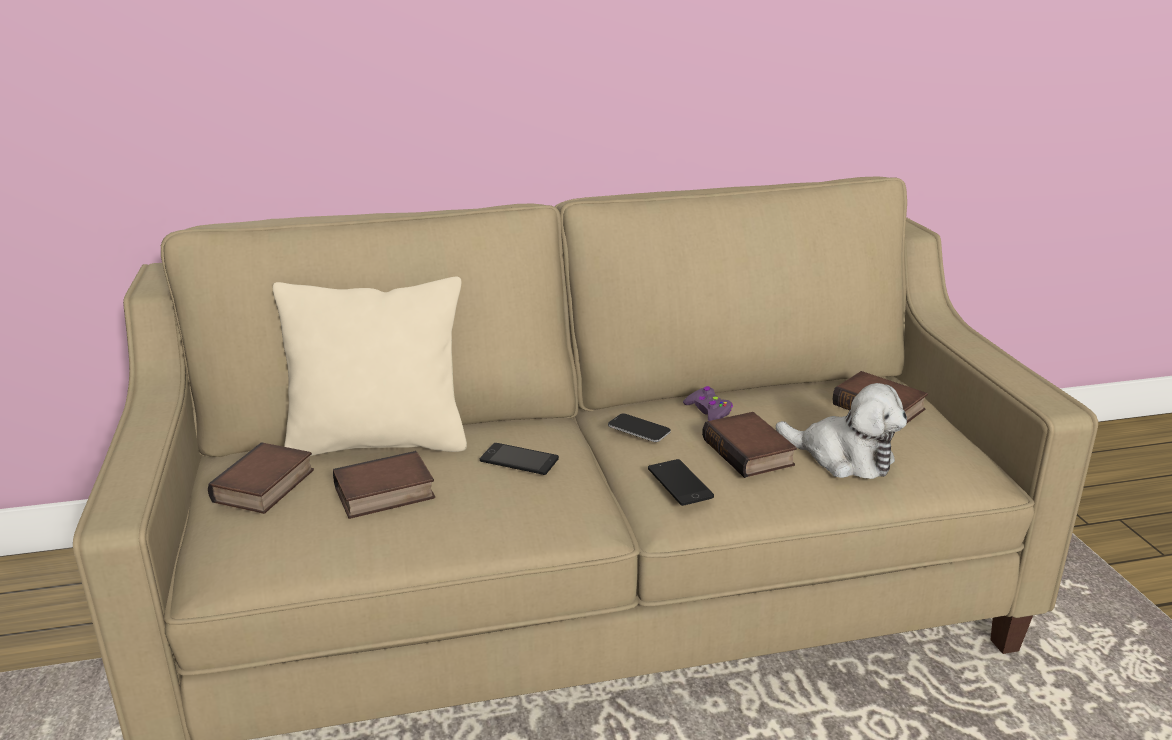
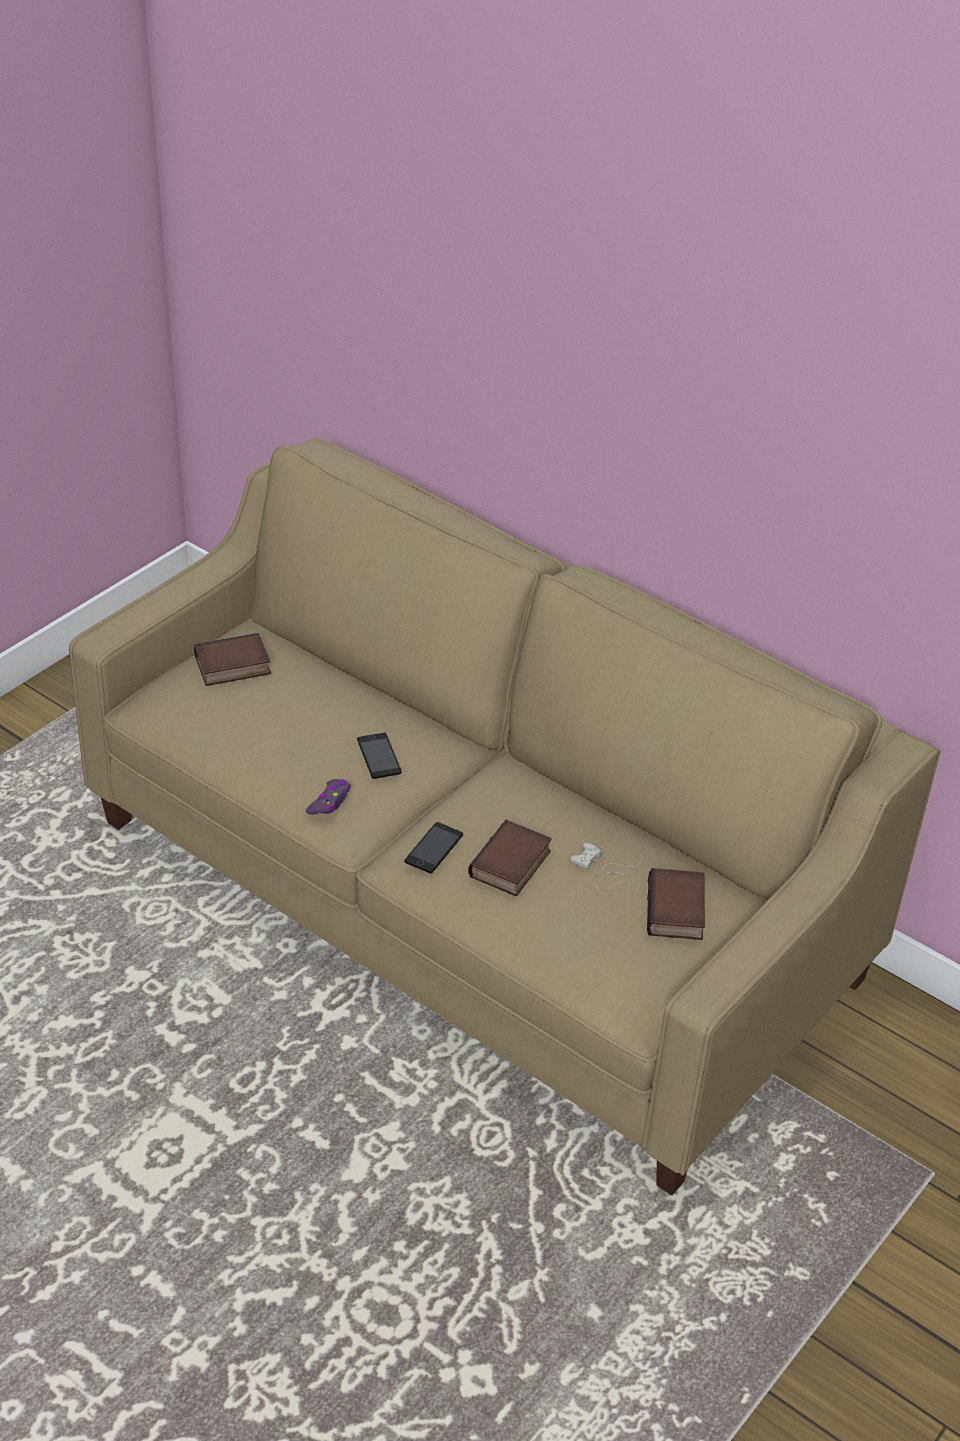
camera: 50 degrees right, 15 degrees up
beige pillow [273,277,467,456] -> none
book [333,451,435,519] -> none
phone [608,414,671,442] -> none
purple game controller [683,386,733,421] -> purple game controller moved to [306,779,351,815]
plush toy [776,383,907,479] -> none
none -> white game controller [570,843,642,896]

